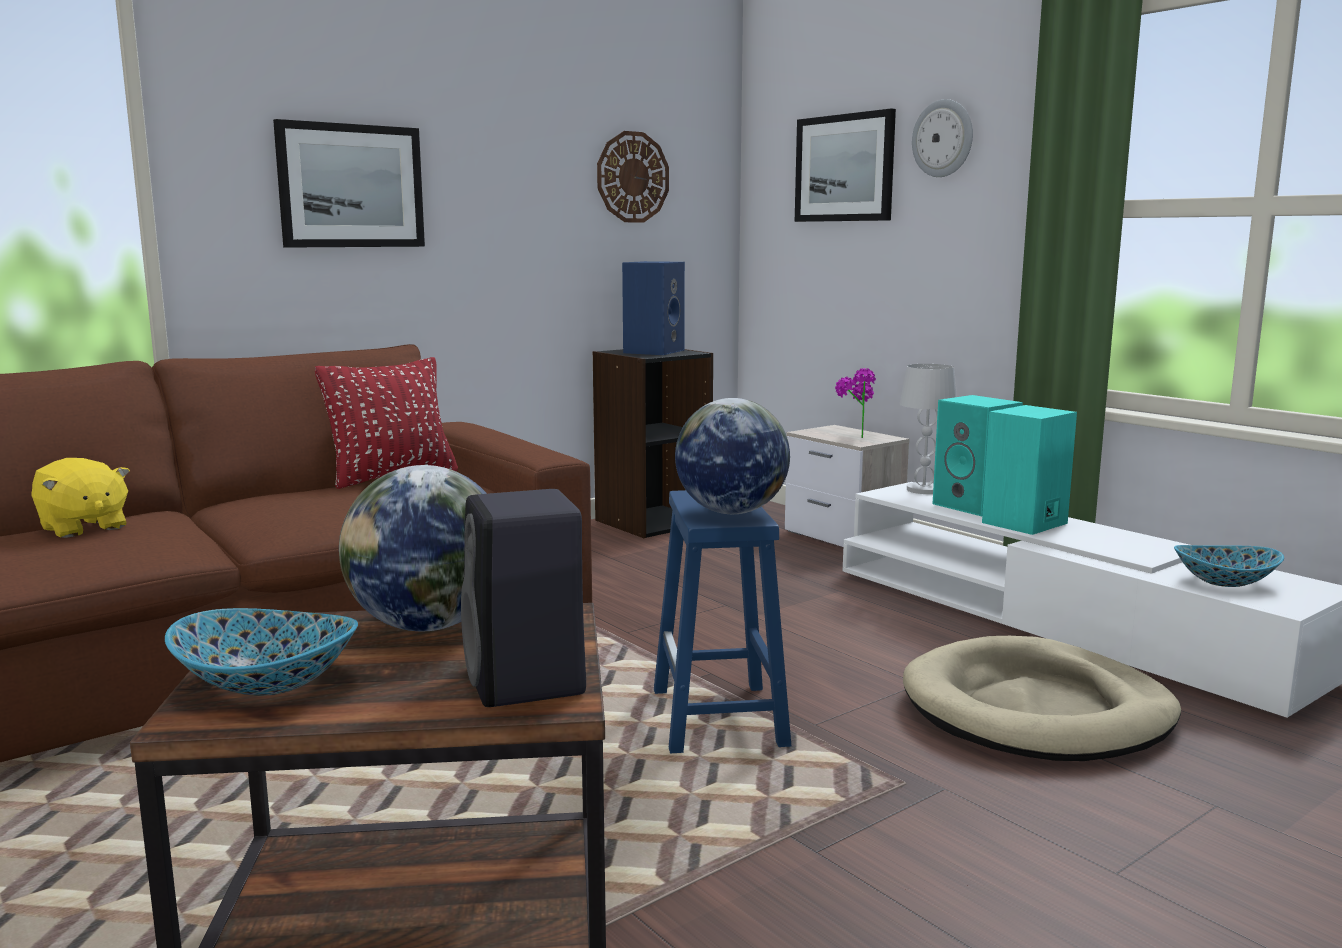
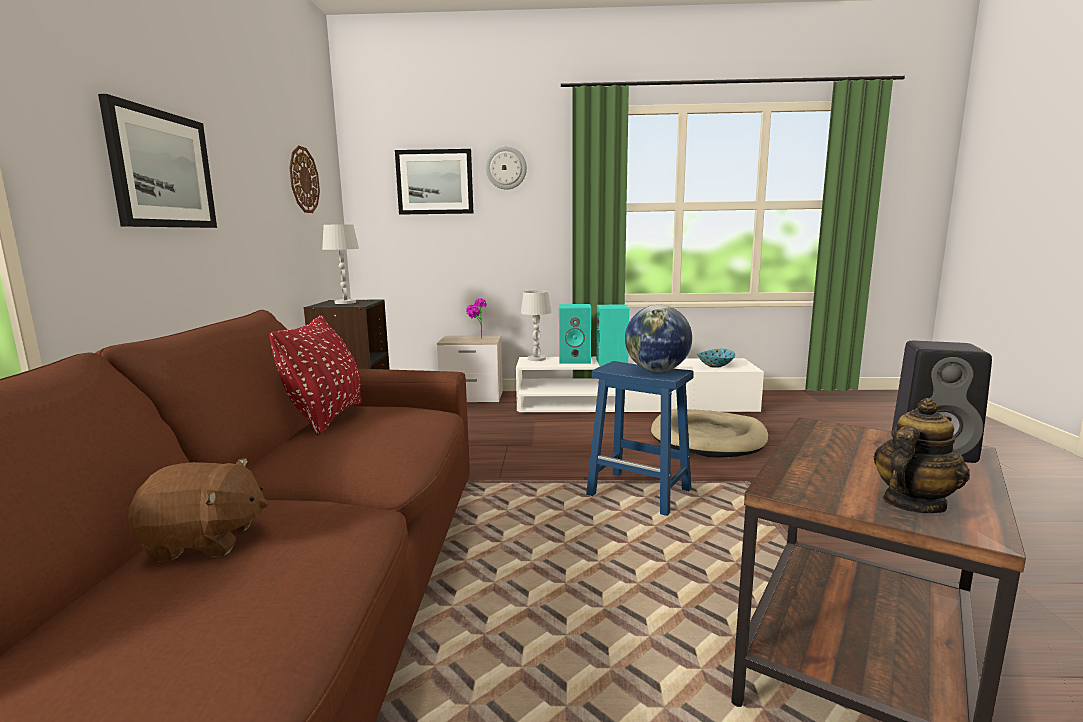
camera: 50 degrees left, 0 degrees up
yellow plush toy [31,458,130,538] -> brown plush toy [128,458,268,562]
bowl [165,608,358,696] -> teapot [874,398,970,513]
globe [339,465,487,631] -> none
blue speaker [622,261,685,355] -> white table lamp [322,224,359,304]

